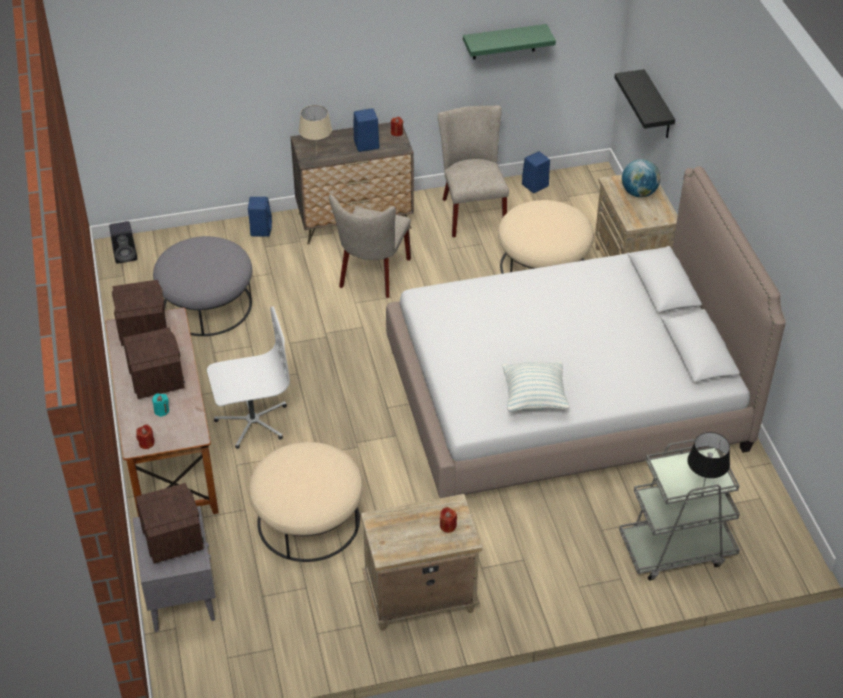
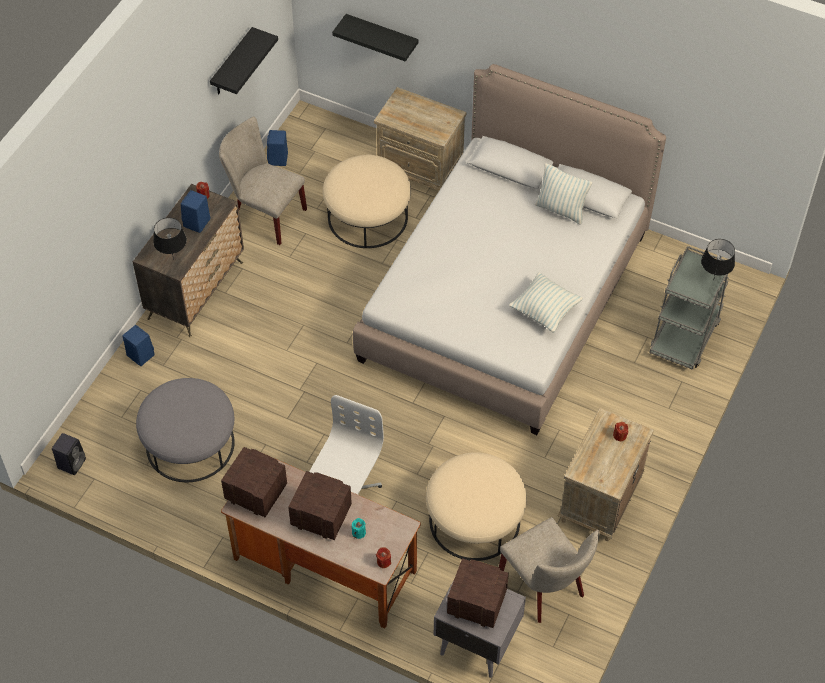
camera: 50 degrees left, 10 degrees up
beige table lamp [299,105,332,152] -> black table lamp [153,218,187,260]
beige chair [329,194,411,298] -> beige chair moved to [499,517,600,623]
green shelf [463,24,556,60] -> black shelf [210,27,278,94]
globe [622,159,661,198] -> none
none -> pillow [535,163,592,225]

